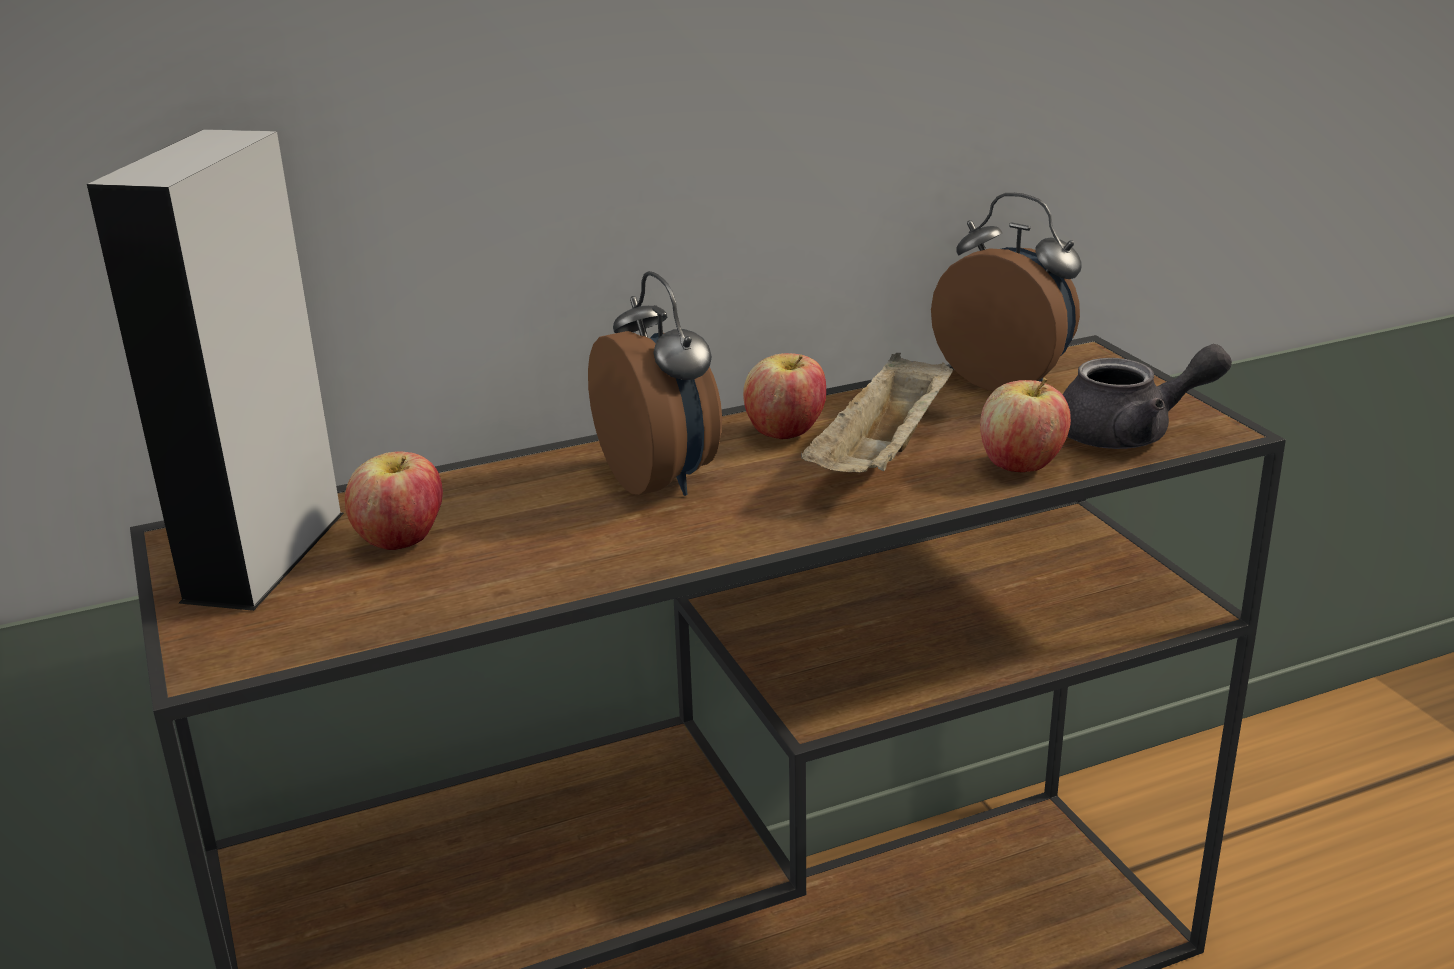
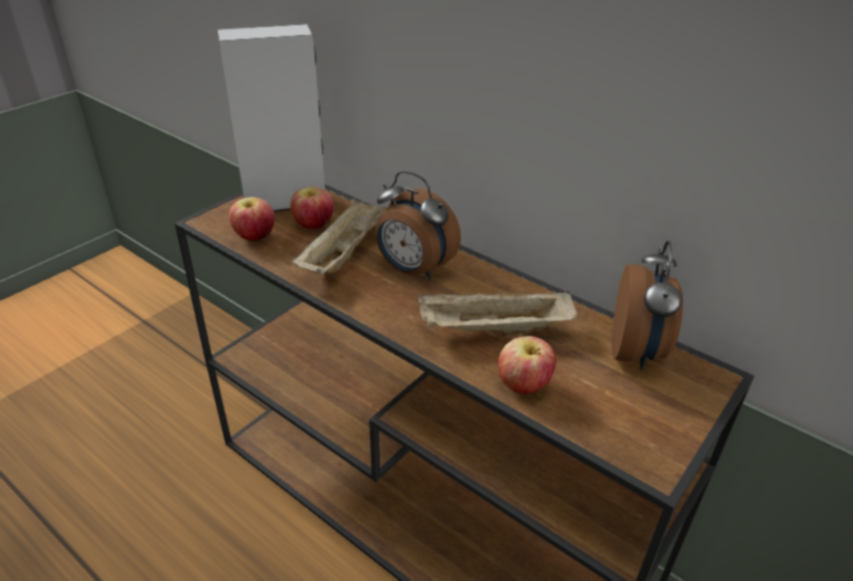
camera: 60 degrees right, 10 degrees up
alarm clock [588,271,722,496] -> alarm clock turned 90 degrees clockwise [375,170,461,279]
apple [743,353,826,439] -> apple moved to [229,197,275,241]
grey teapot [1062,344,1232,449] -> none
none -> beige tray [292,199,387,274]

